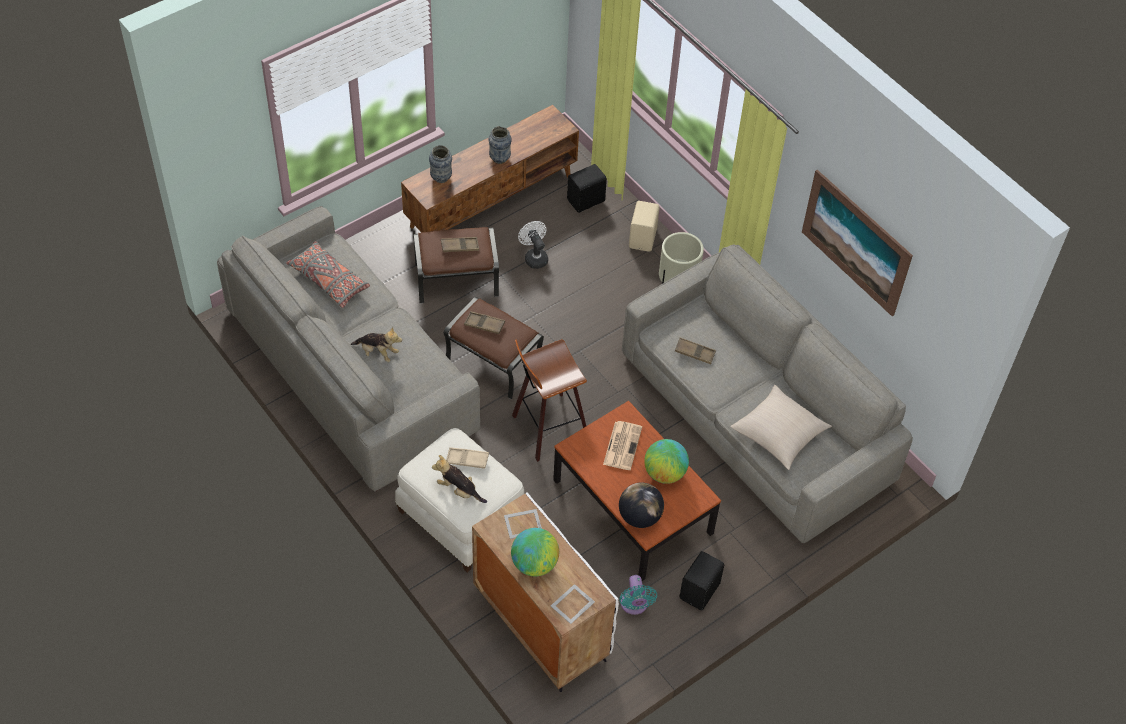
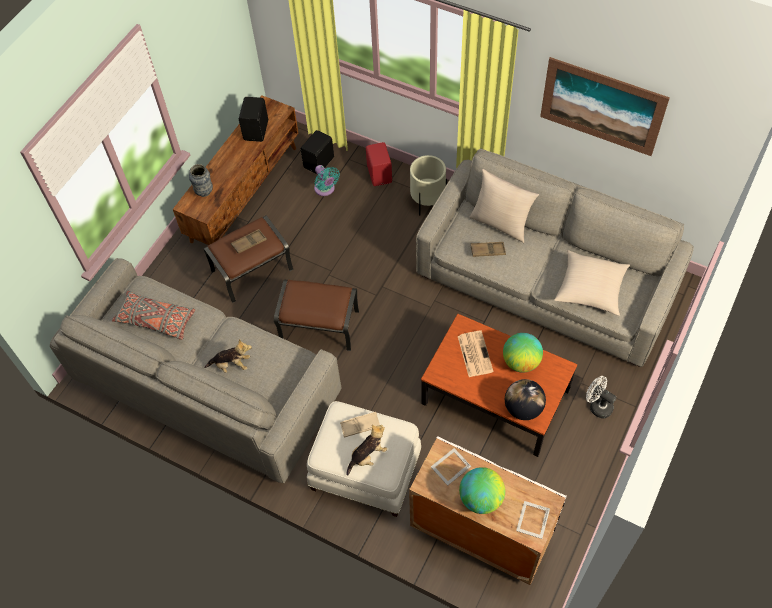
camera: 20 degrees left, 5 degrees up
plush toy [432,455,487,503] -> plush toy turned 135 degrees clockwise [346,425,387,476]
brown tray [464,311,505,334] -> none
vase [488,126,512,164] -> none
stool [512,339,587,462] -> none
white fan [518,221,548,269] -> white fan moved to [586,376,616,418]
turquoise fan [619,575,657,615] -> turquoise fan moved to [314,165,340,196]
beige speaker [629,201,660,252] -> red speaker [366,142,392,186]
black speaker [679,551,724,610] -> black speaker moved to [239,97,268,142]
none -> beige pillow [469,169,539,243]

